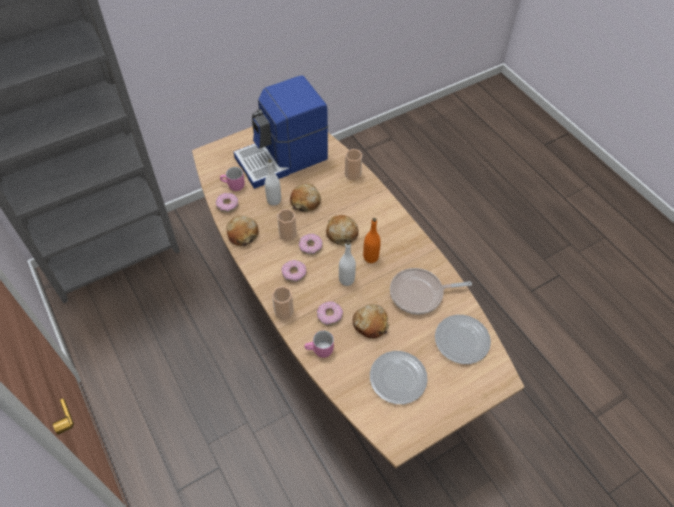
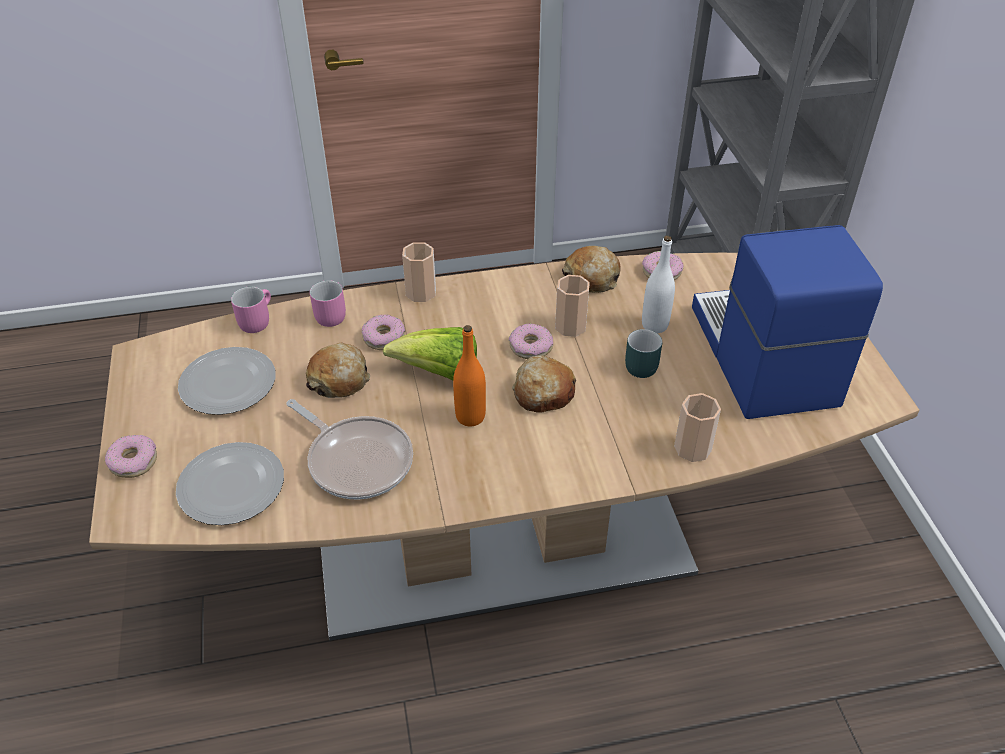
camera: 110 degrees right, 10 degrees down
pink mug [220,167,245,191] -> pink mug moved to [231,286,271,333]
donut [281,260,307,283] -> donut moved to [105,435,157,478]
bread [290,183,321,212] -> turquoise mug [625,329,662,378]
white bottle [339,241,356,286] -> lettuce [383,327,477,381]
frying pan [390,268,472,314] -> frying pan turned 120 degrees clockwise [286,399,413,499]

